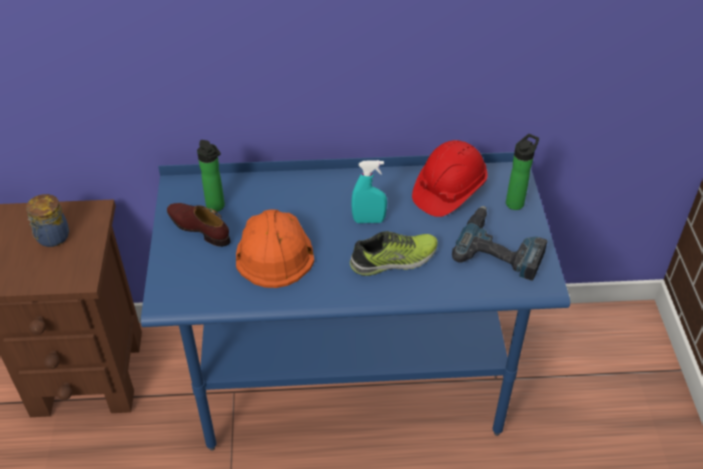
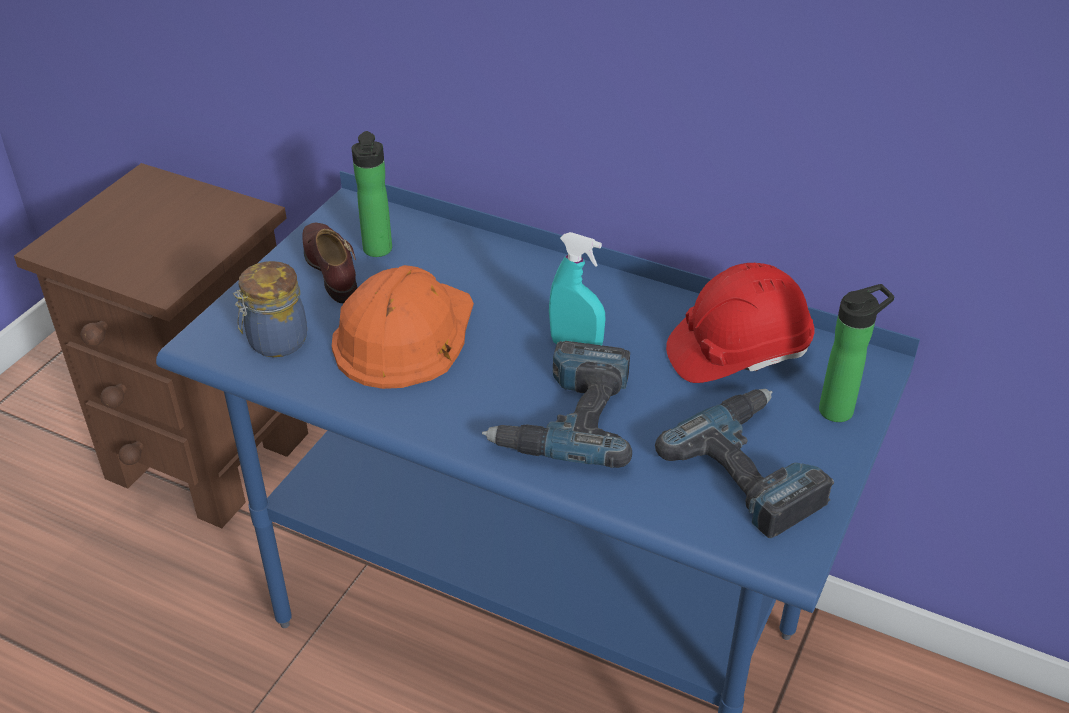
camera: 30 degrees right, 5 degrees down
jar [26,194,69,247] -> jar moved to [233,261,307,357]
shoe [350,231,438,276] -> power drill [482,341,632,468]

